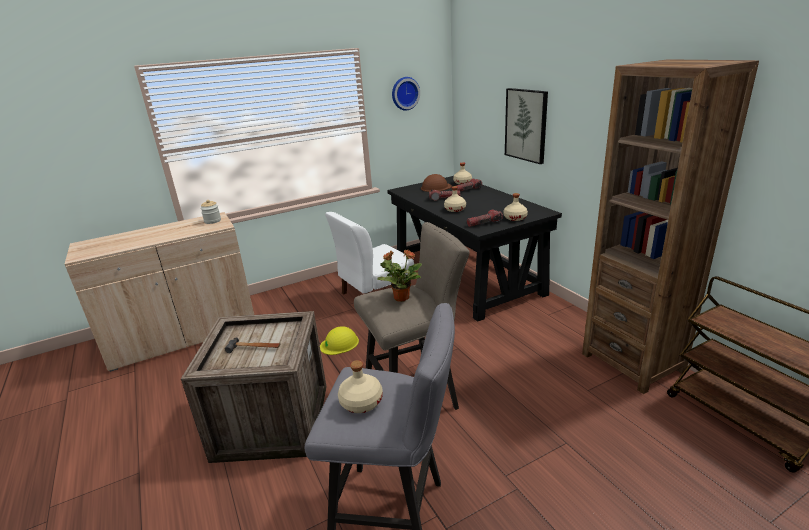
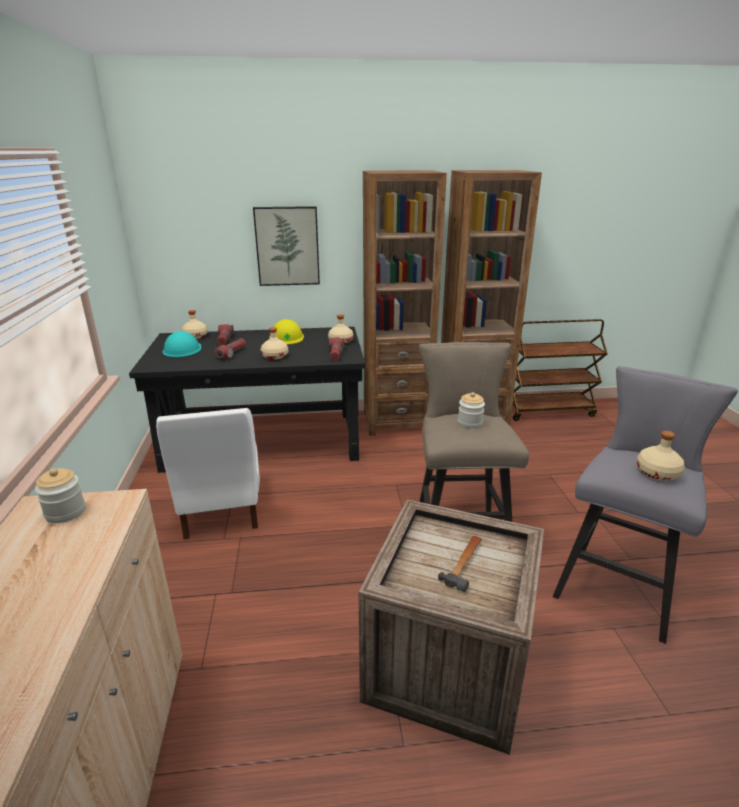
camera: 70 degrees left, 0 degrees up
yellow hard hat [320,326,359,355] -> yellow hard hat moved to [269,319,304,345]
potted plant [377,250,422,302] -> jar [458,392,485,429]
wall clock [392,77,420,111] -> none
brown hard hat [421,174,452,192] -> turquoise hard hat [163,331,201,357]
none -> brown bookcase [363,170,447,436]

